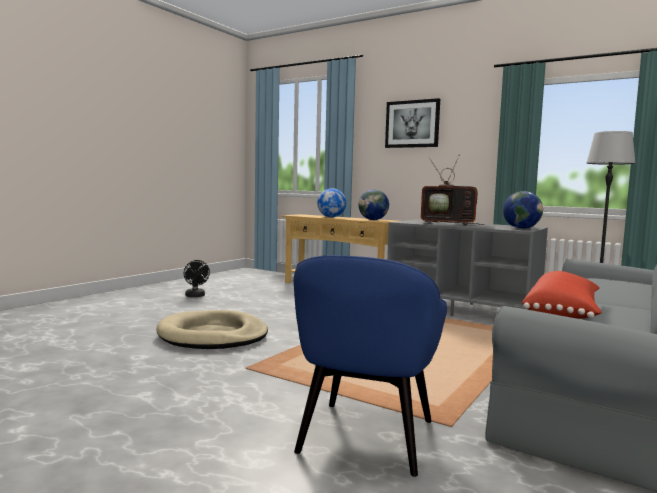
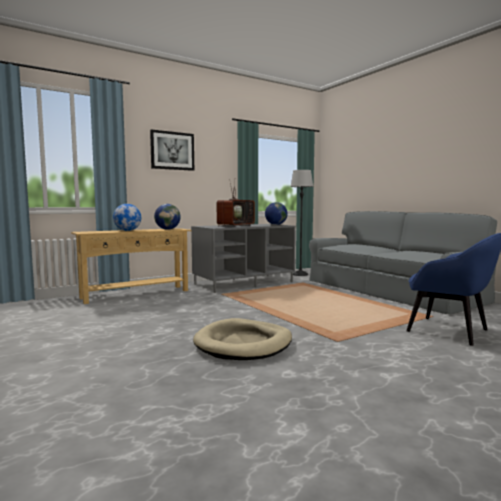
camera: 65 degrees left, 0 degrees up
black fan [183,260,210,297] -> none
red pillow [522,271,602,319] -> none

